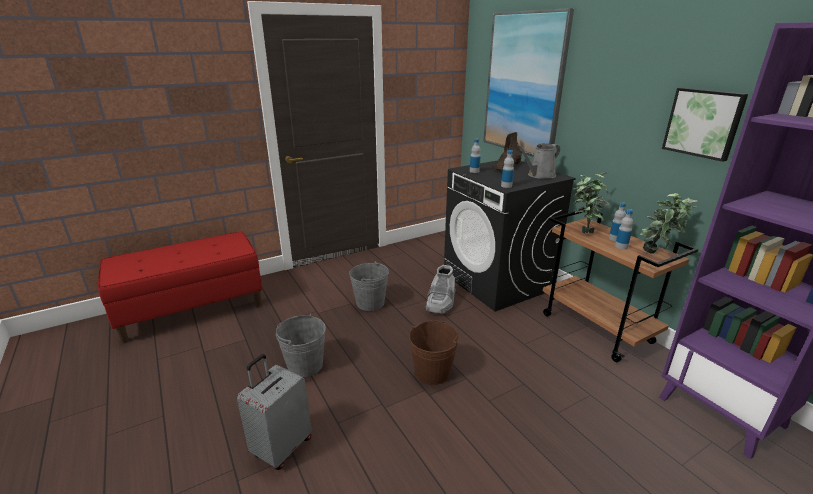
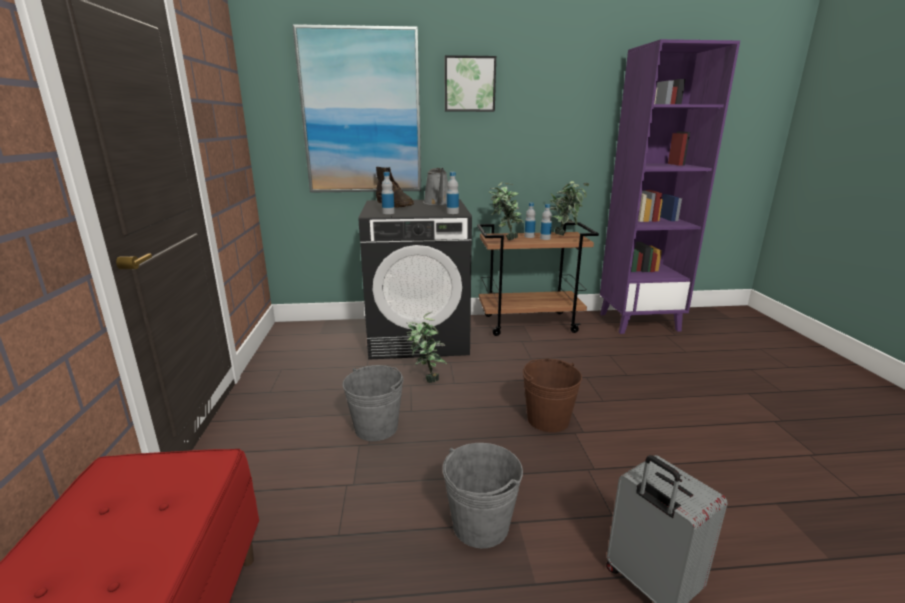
camera: 65 degrees left, 5 degrees down
grey boot [426,265,456,314] -> potted plant [406,312,447,383]
picture [662,88,748,162] -> picture moved to [444,55,496,112]

